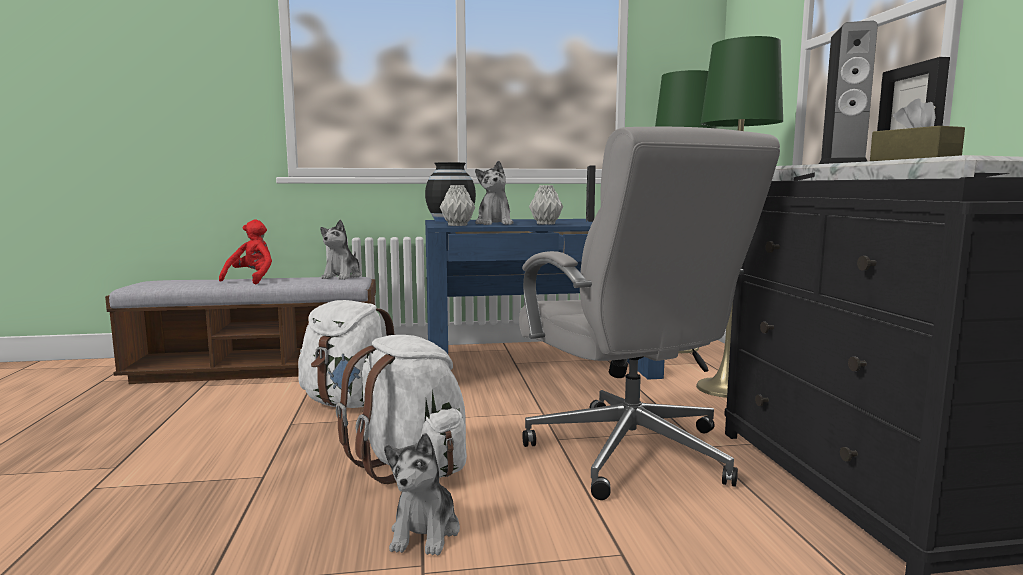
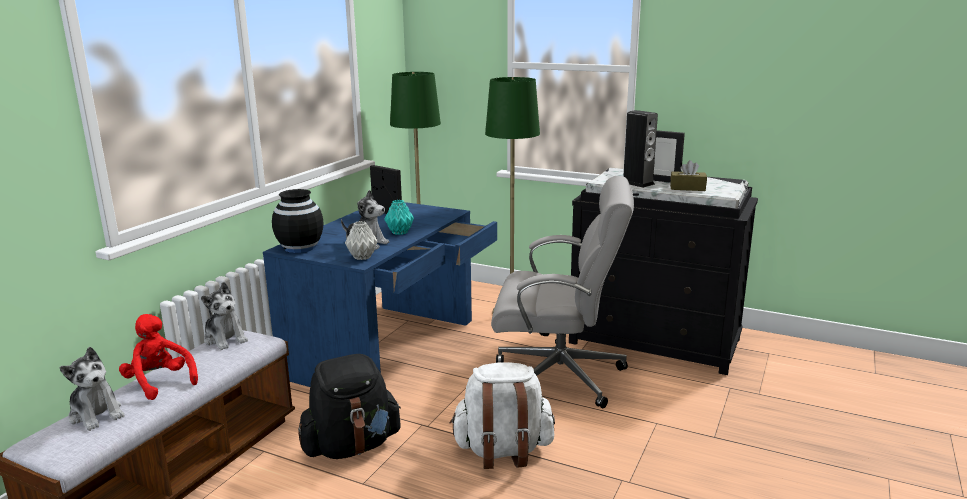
camera: 55 degrees left, 10 degrees up
white backpack [298,300,395,408] -> black backpack [298,354,401,459]
plush toy [384,433,460,556] -> plush toy moved to [59,347,125,431]
grey vase [529,185,563,225] -> turquoise vase [384,200,414,235]

